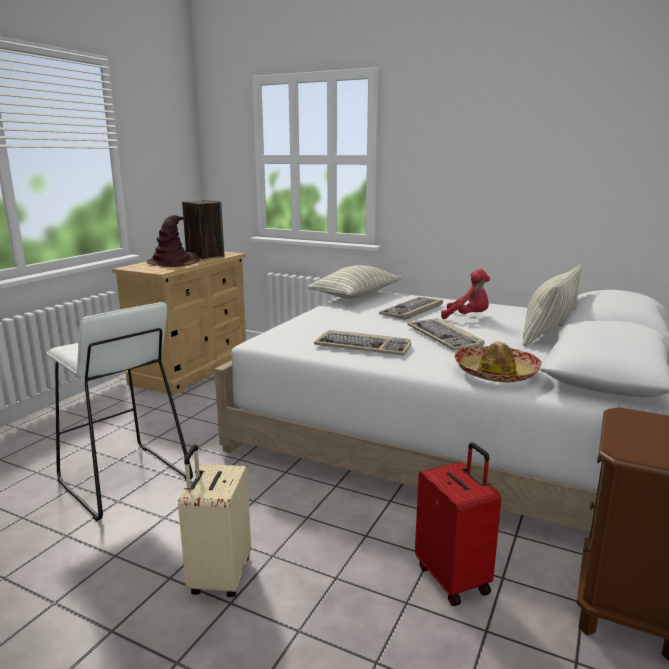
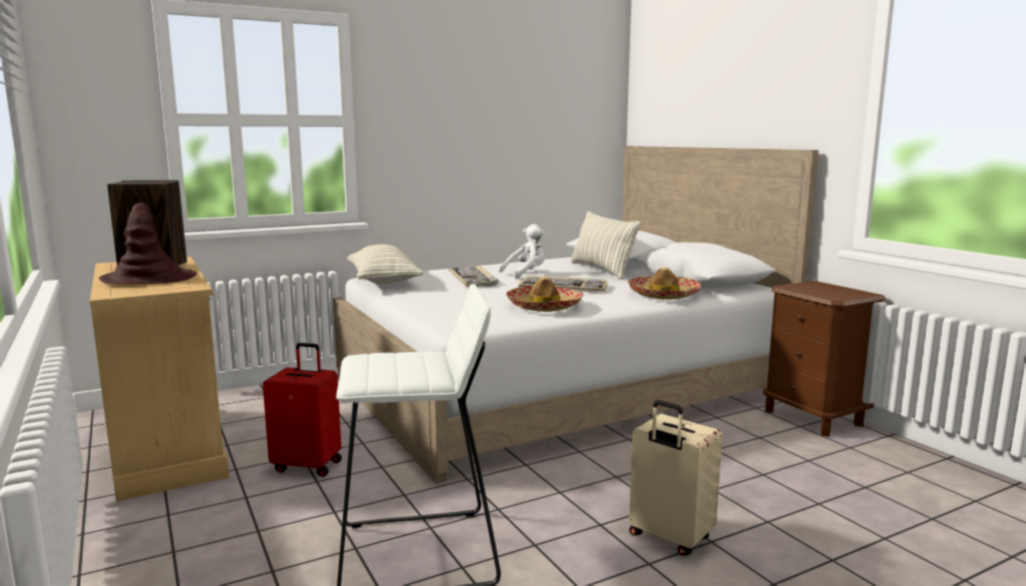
camera: 55 degrees left, 5 degrees down
keyboard [314,330,411,356] -> hat [506,277,583,312]
red suitcase [415,442,501,606] -> red suitcase moved to [263,343,342,477]
red plush toy [441,269,490,319] -> white plush toy [499,224,545,279]

